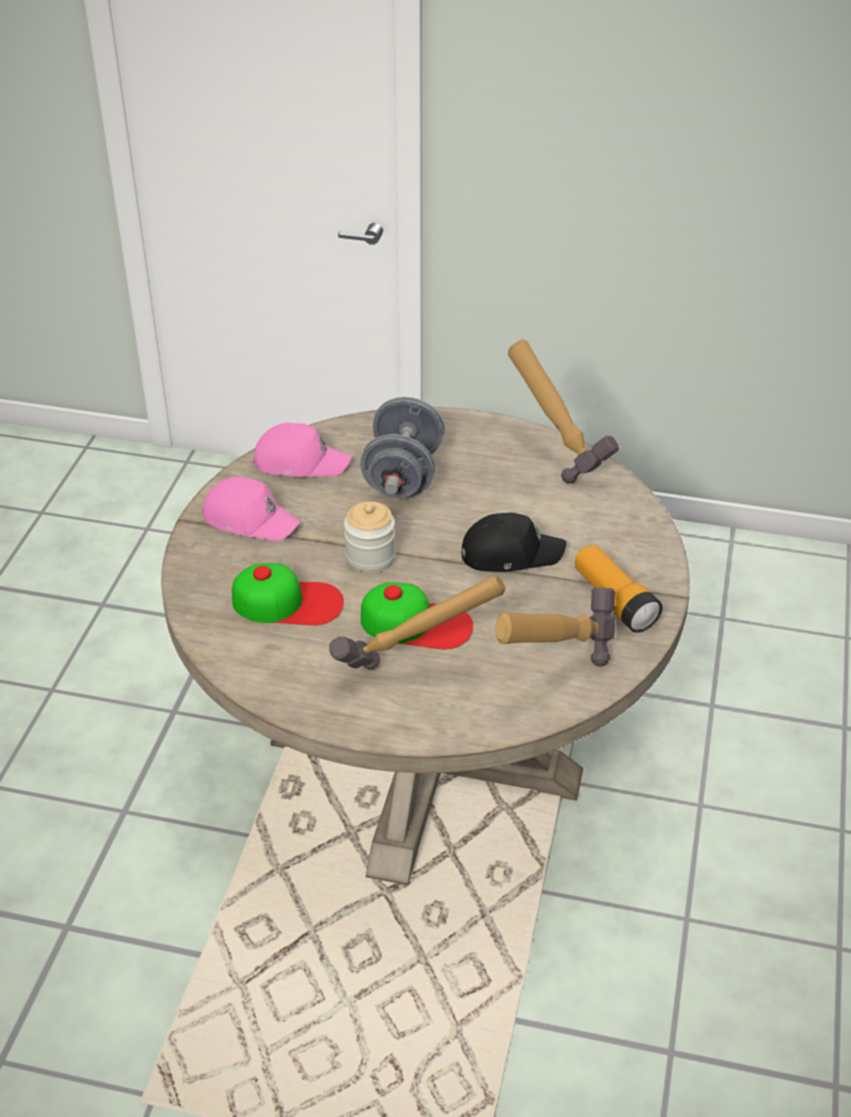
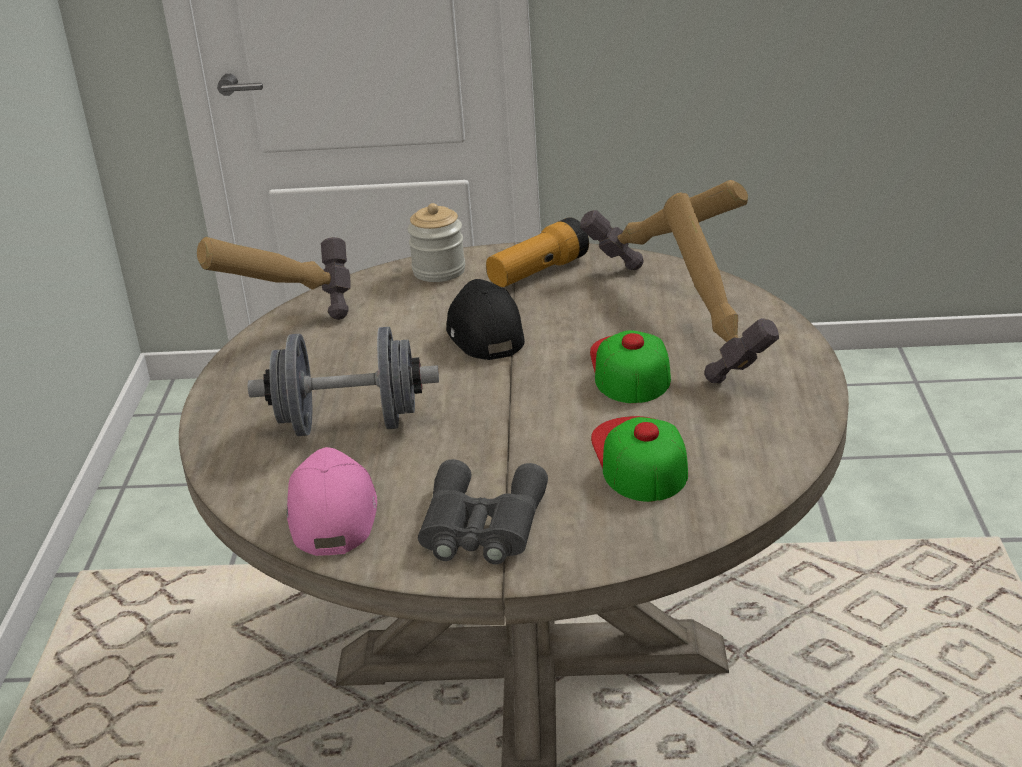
camera: 100 degrees left, 10 degrees down
pink cap [202,477,300,541] -> grey binoculars [418,459,548,564]
jar [344,501,396,573] -> jar moved to [408,203,465,282]

